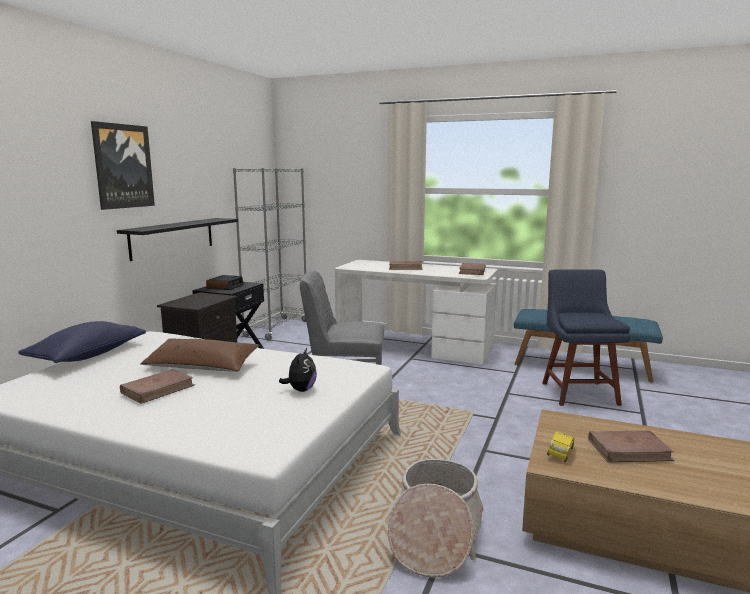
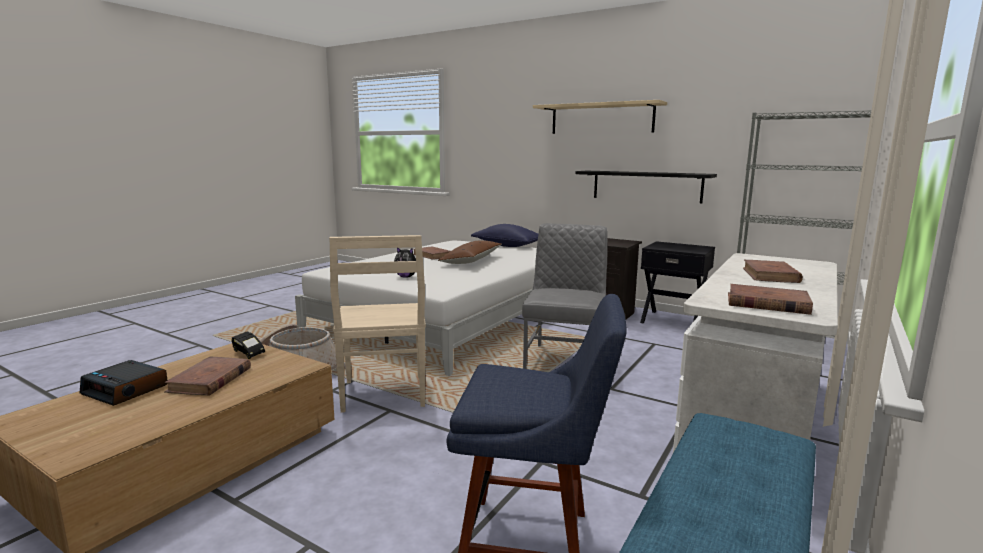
camera: 100 degrees right, 0 degrees up
picture [91,121,155,210] -> beige shelf [533,100,667,134]
alarm clock [206,275,244,290] -> alarm clock moved to [80,360,167,406]
yellow toy car [547,431,575,462] -> black toy car [232,331,265,359]
none -> beige chair [329,235,426,413]

